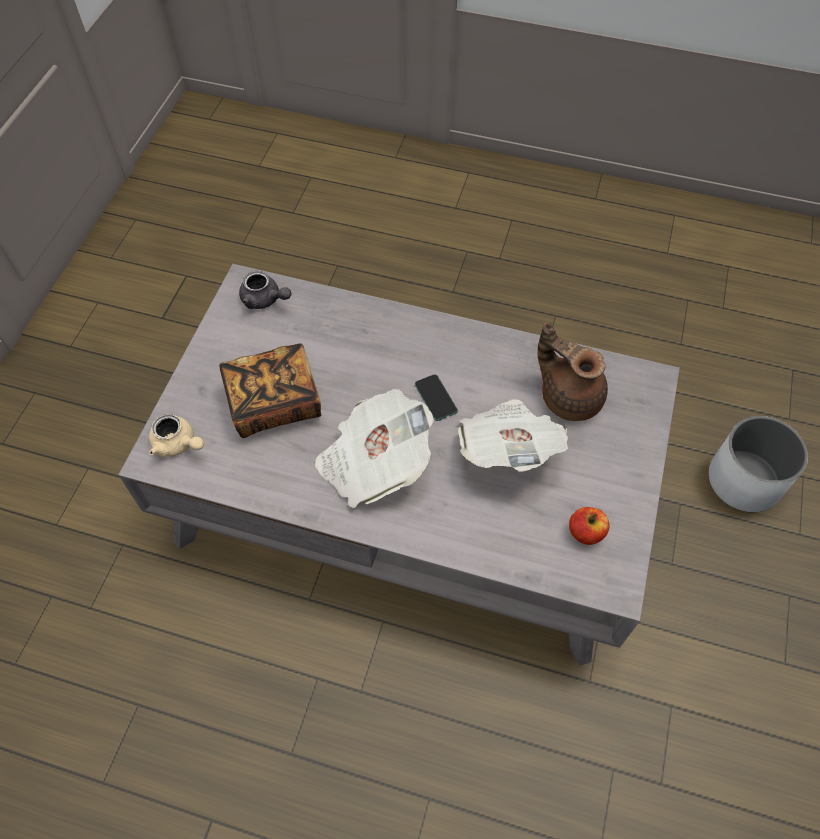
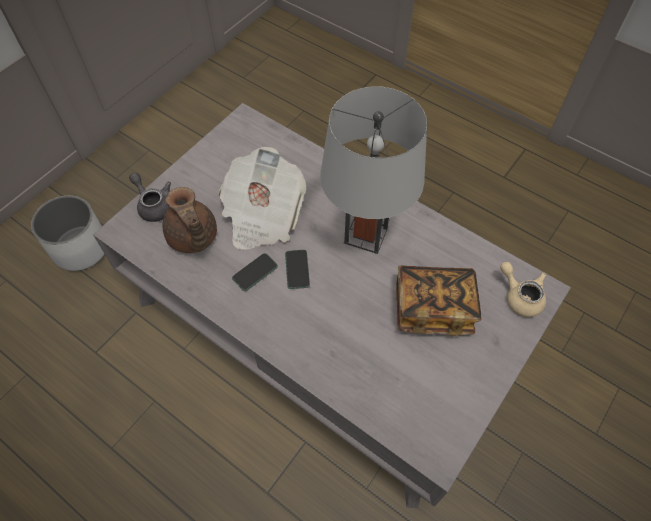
camera: 160 degrees left, 0 degrees up
grey teapot [239,271,291,309] -> grey teapot moved to [129,172,171,222]
newspaper [315,389,434,508] -> grey table lamp [320,86,427,254]
apple [569,507,609,545] -> none
none -> phone [232,253,278,291]

